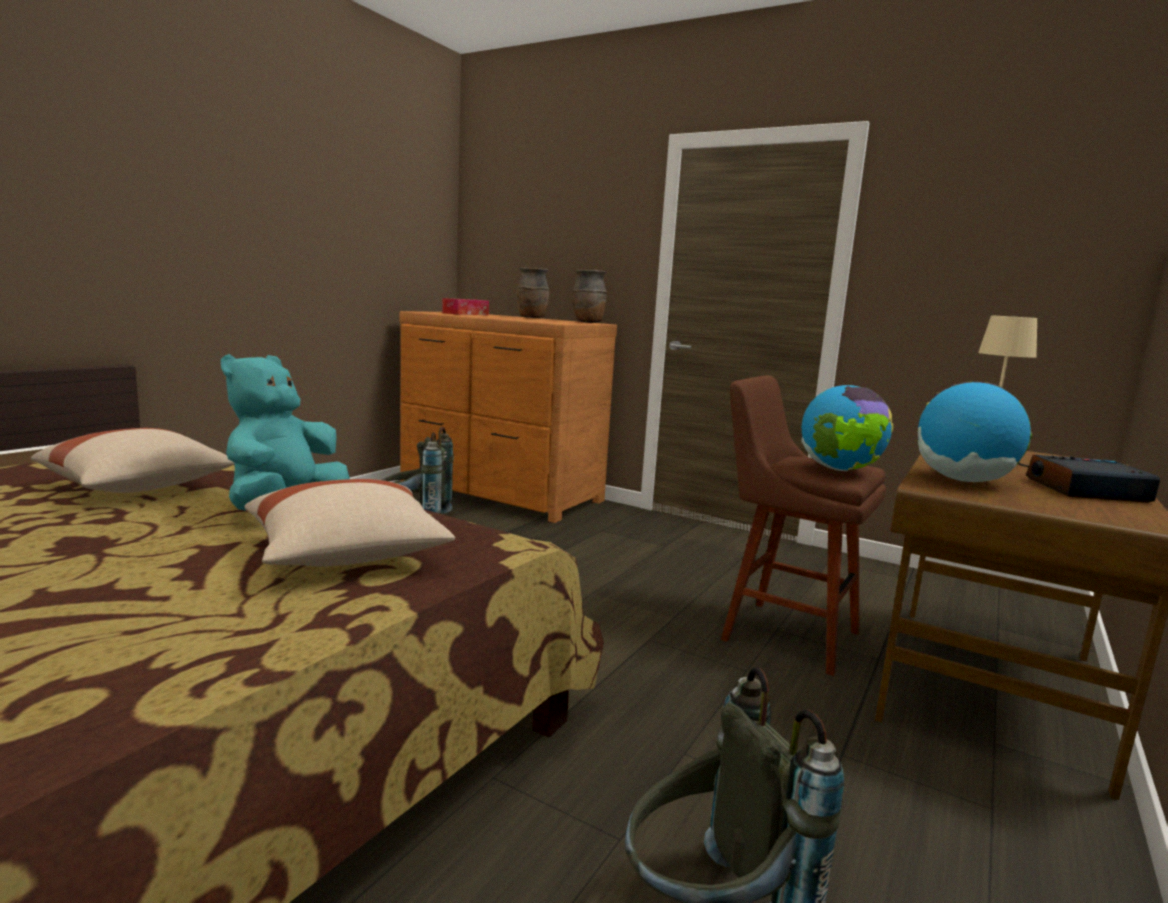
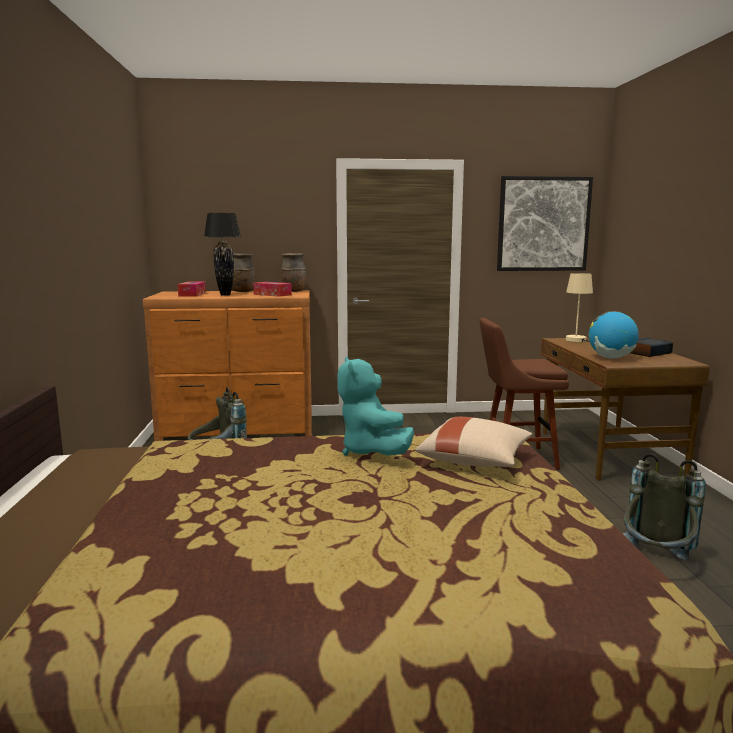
camera: 35 degrees left, 0 degrees up
beige pillow [31,428,234,493] -> none
globe [801,385,894,471] -> none
none -> black table lamp [204,213,241,296]
none -> tissue box [253,282,292,297]
none -> picture [497,176,593,271]

